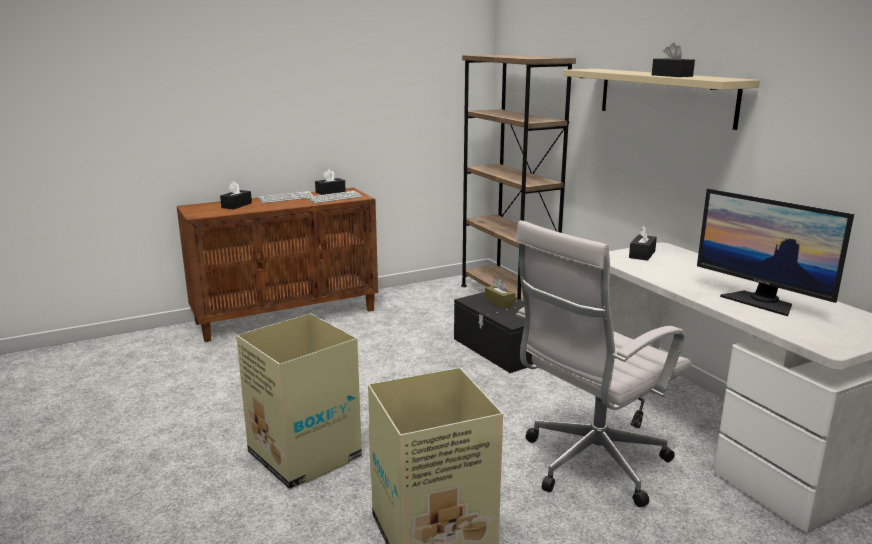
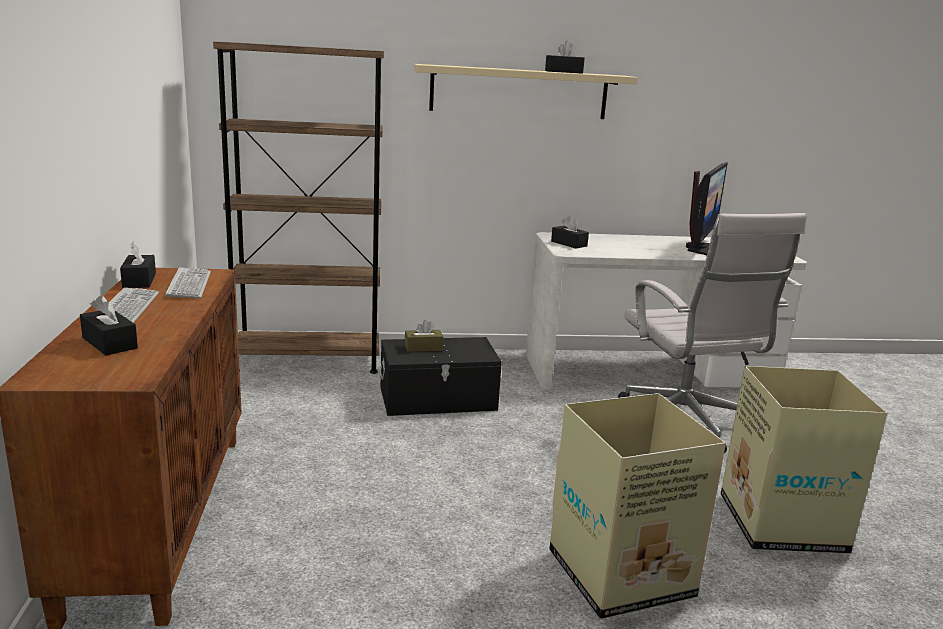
camera: 70 degrees left, 0 degrees up
monitor [697,189,854,316] -> monitor turned 45 degrees counterclockwise [686,162,728,255]

